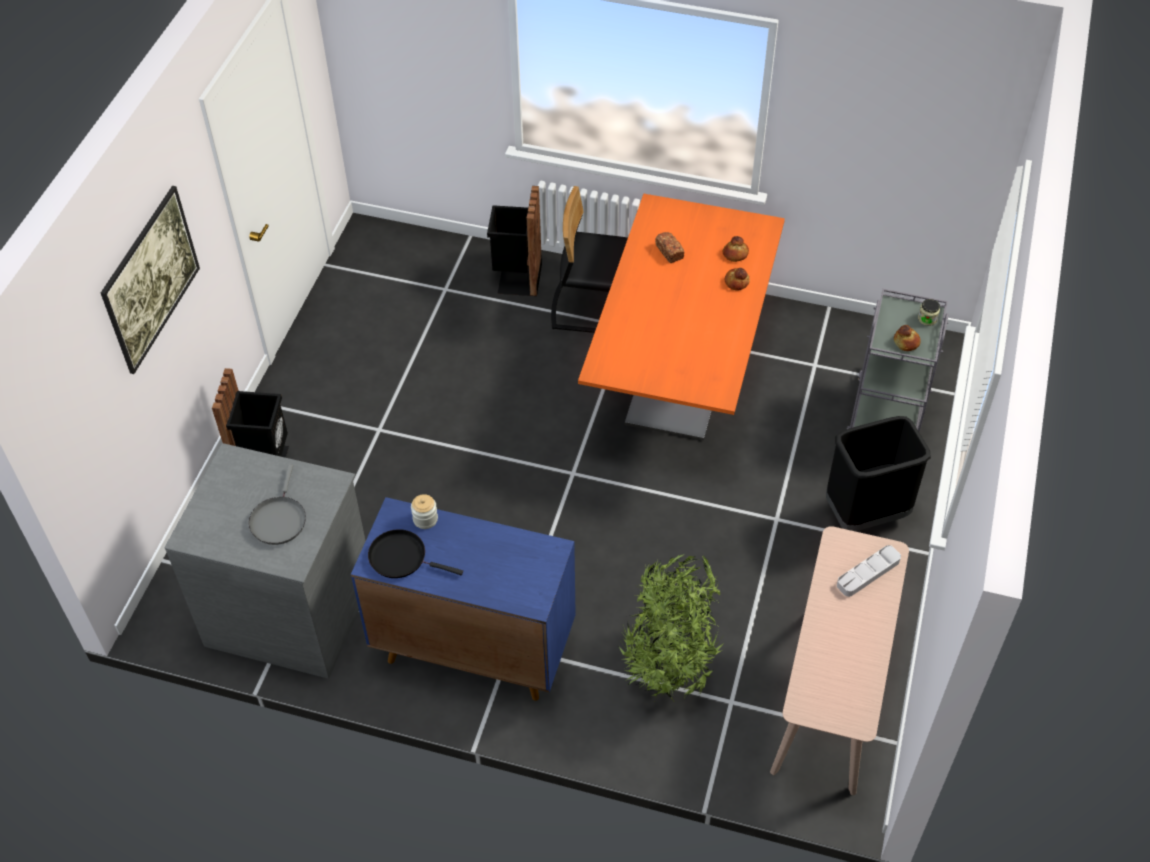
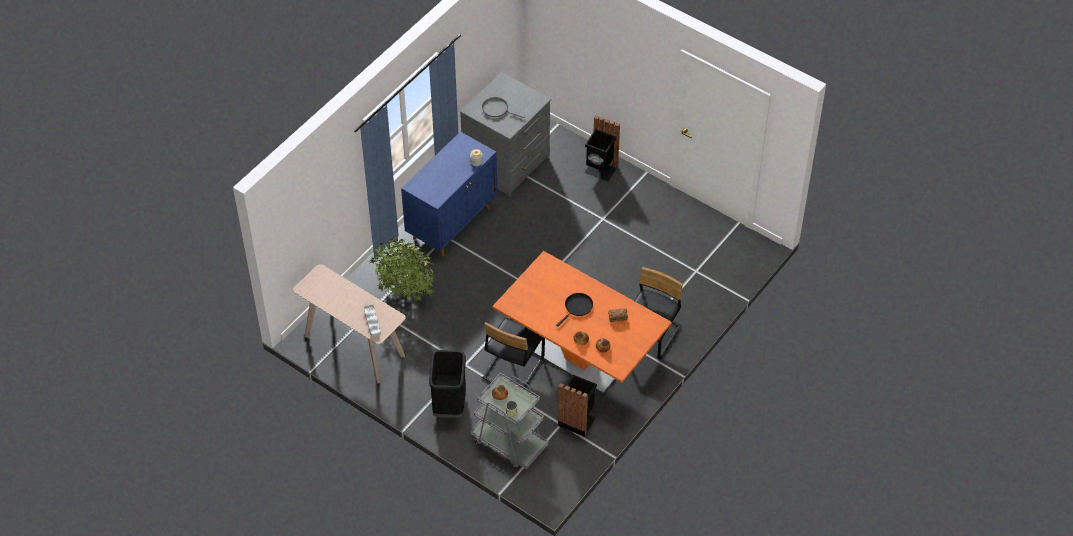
camera: 110 degrees right, 0 degrees up
picture [101,186,200,374] -> none
black frying pan [368,529,463,578] -> black frying pan moved to [556,293,593,327]
black trash can [487,186,542,296] -> black trash can moved to [558,375,597,437]
none -> black chair [482,318,545,389]

